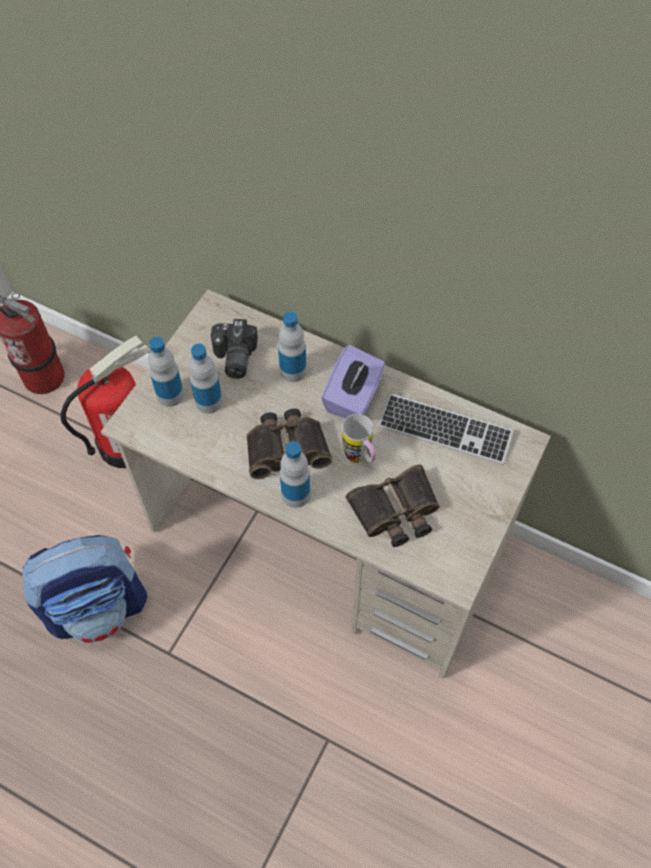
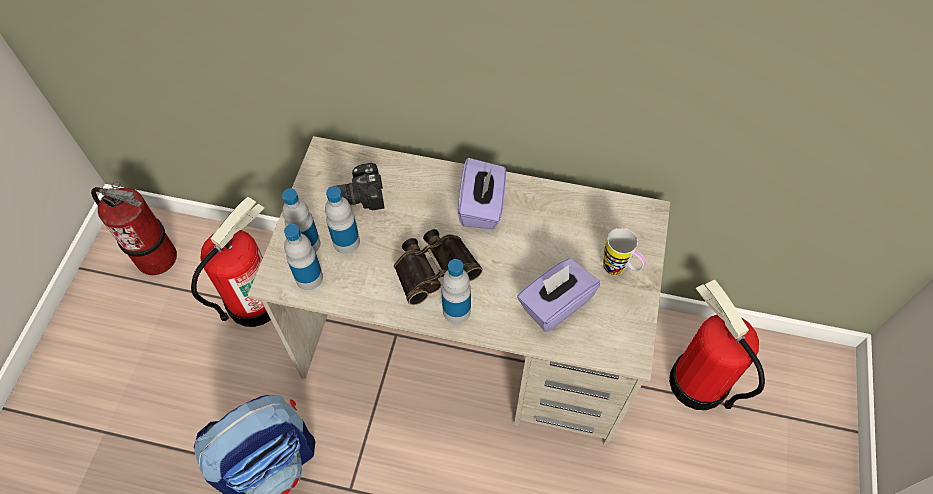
camera: 15 degrees left, 0 degrees up
camera [211,319,258,379] -> camera turned 90 degrees clockwise [337,163,385,211]
bottle [278,311,307,382] -> bottle moved to [284,224,323,290]
mug [342,414,376,463] -> mug moved to [603,228,646,275]
binoculars [346,464,440,547] -> purple tissue box [517,258,600,332]
keyboard [378,393,513,465] -> none
none -> fire extinguisher [669,279,765,410]

